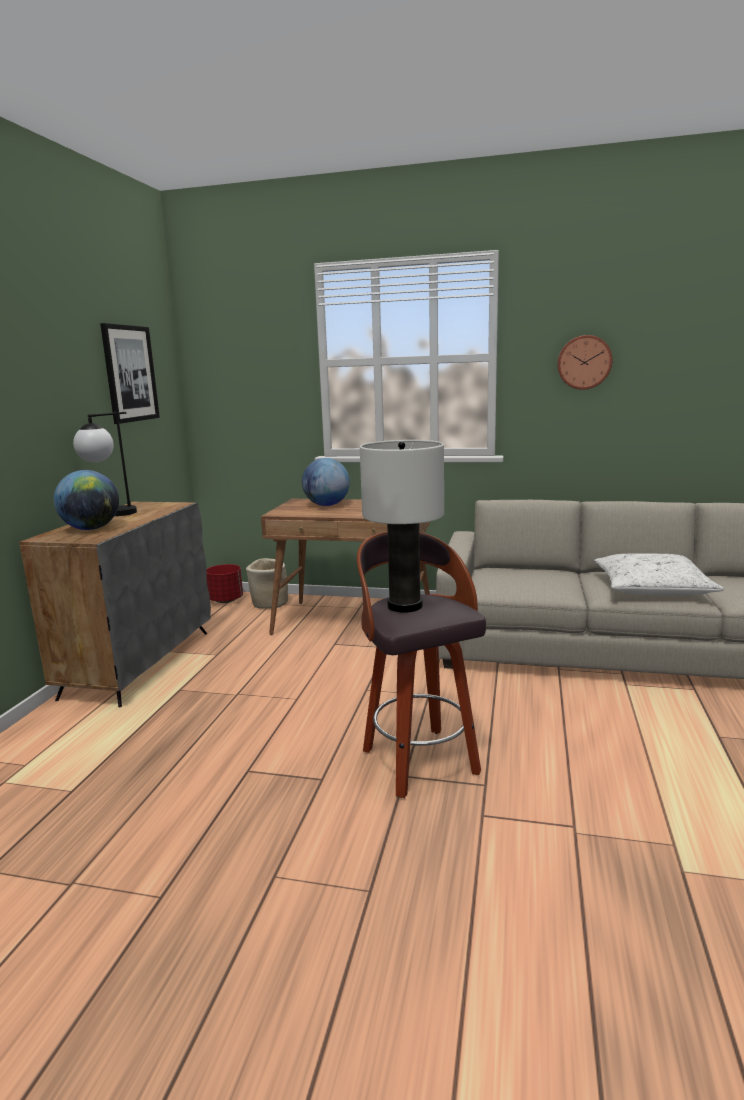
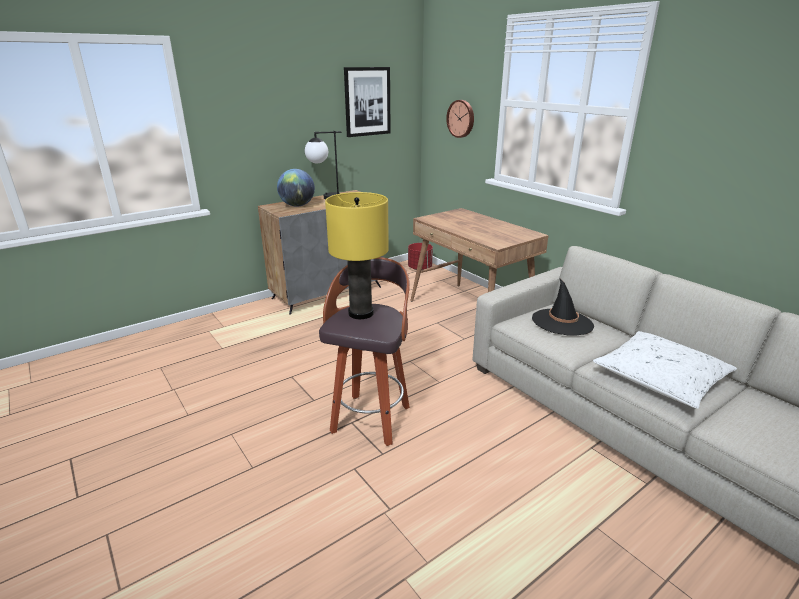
camera: 40 degrees right, 10 degrees up
beige planter [246,558,288,609] -> none
globe [302,458,350,506] -> none
white table lamp [360,440,444,613] -> yellow table lamp [325,192,389,319]
wall clock [557,335,613,390] -> wall clock moved to [446,100,474,138]
none -> black hat [532,279,594,336]

